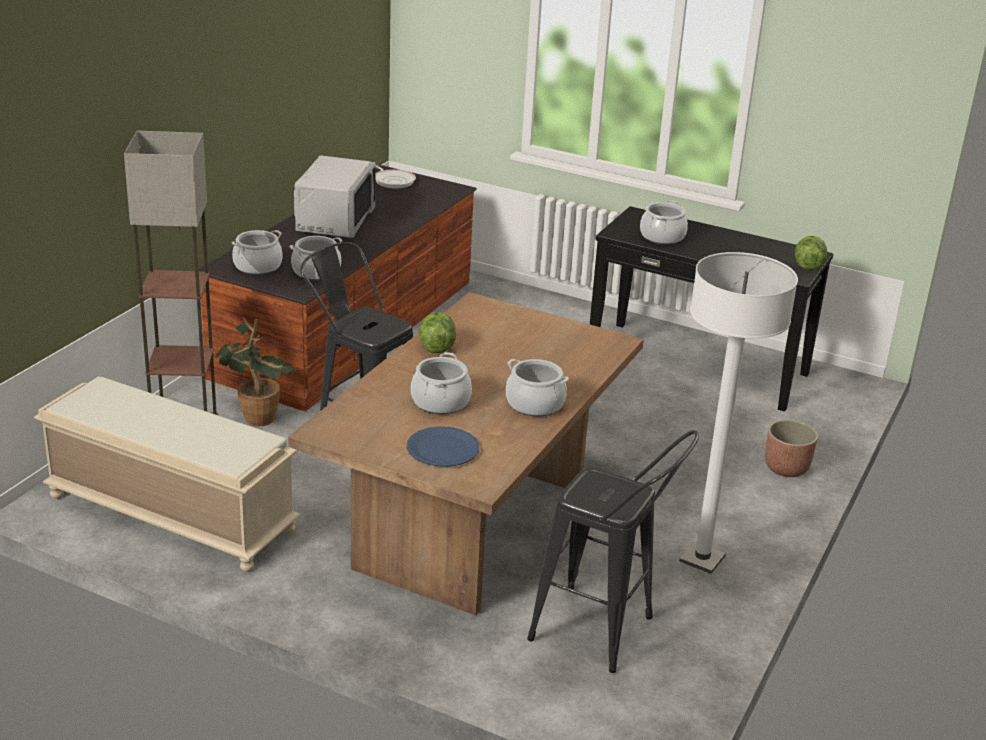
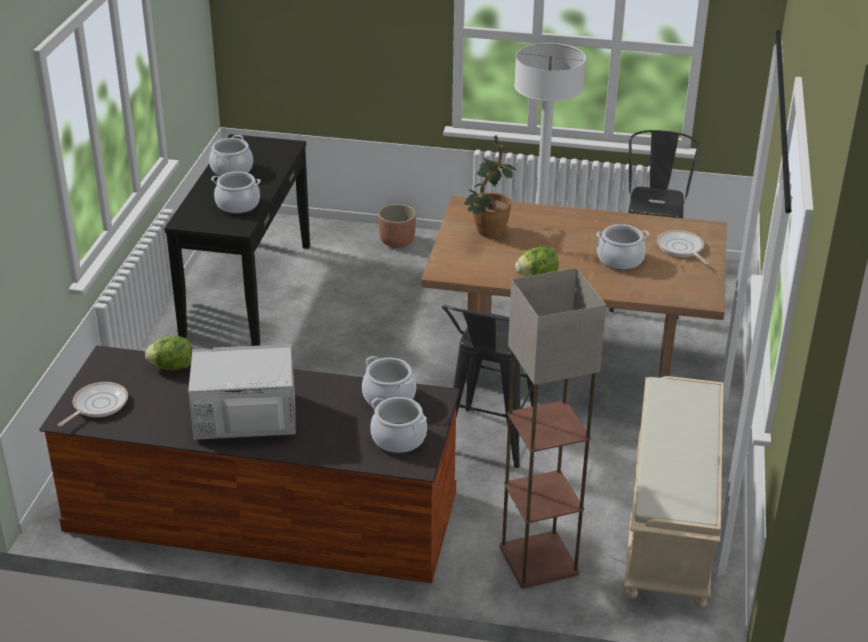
camera: 105 degrees left, 5 degrees up
potted plant [214,317,299,426] -> potted plant moved to [465,135,516,238]
blue plate [407,426,479,467] -> frying pan [657,230,709,265]
cooking pot [506,359,569,416] -> cooking pot moved to [209,135,253,176]
lettuce [795,236,827,270] -> lettuce moved to [145,336,192,371]

